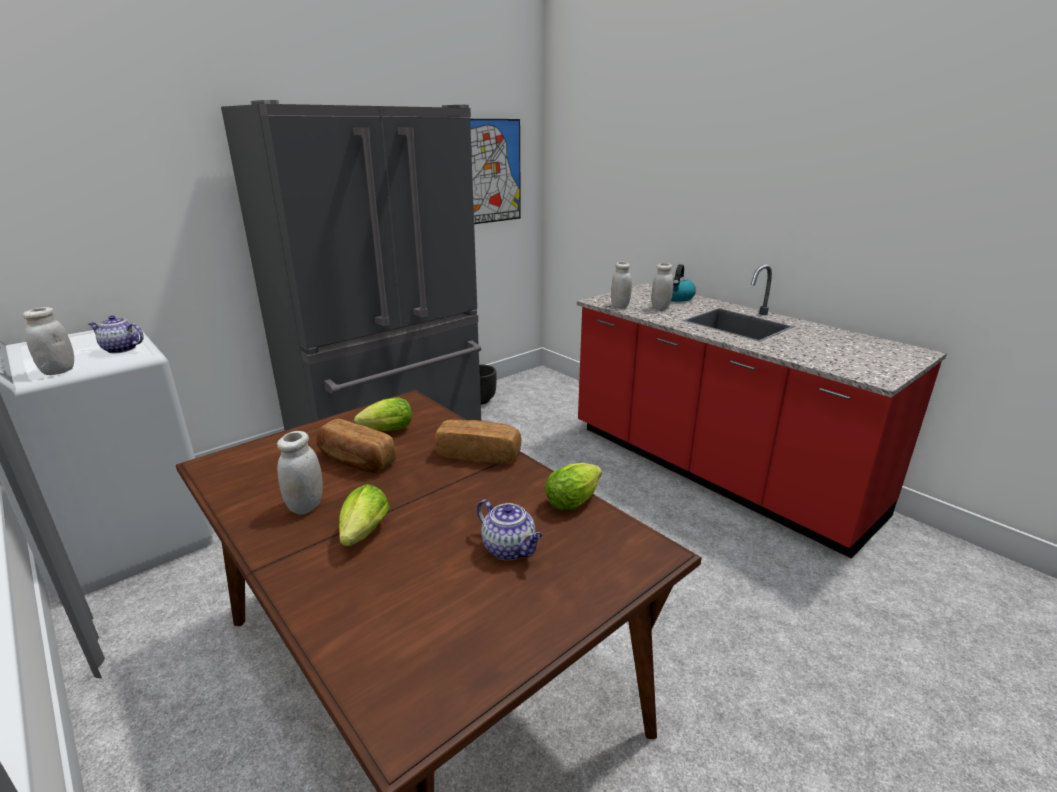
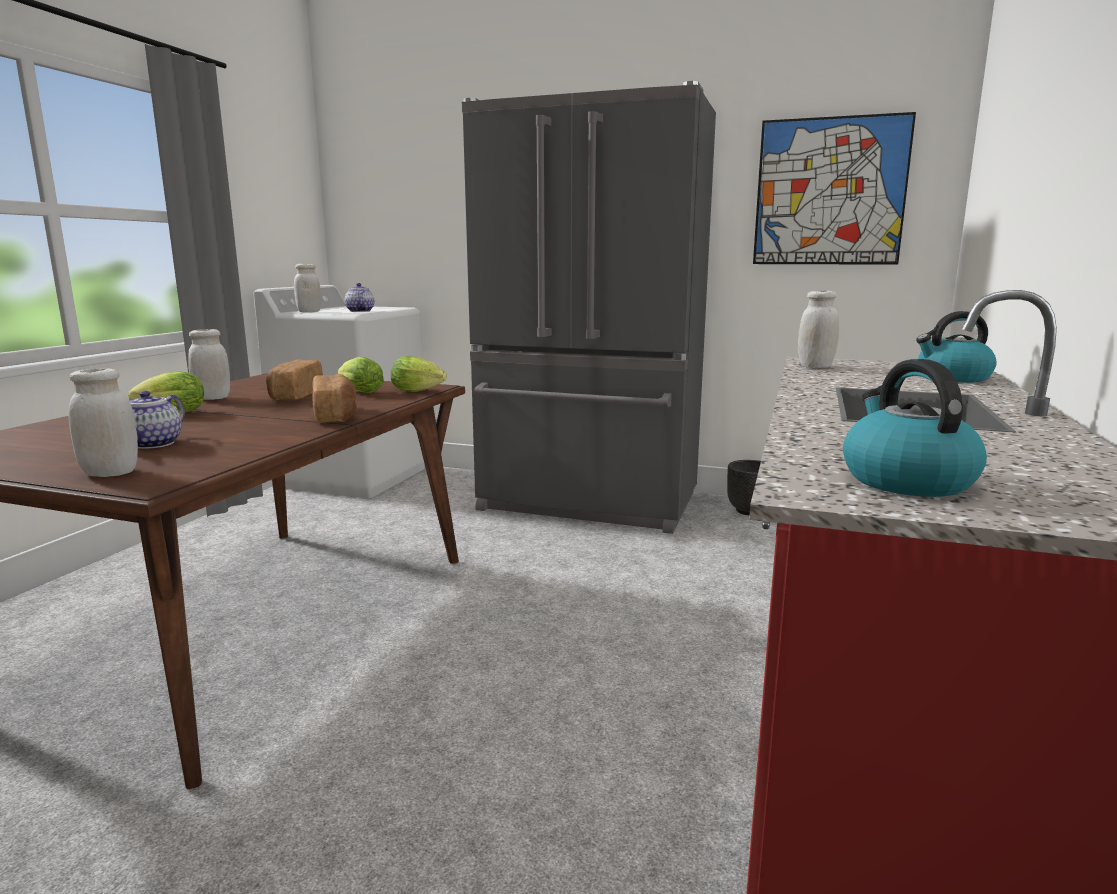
camera: 60 degrees right, 10 degrees down
lettuce [545,463,602,510] -> lettuce moved to [391,356,447,392]
white jar [651,263,673,310] -> white jar moved to [68,368,138,477]
none -> kettle [843,359,987,497]

